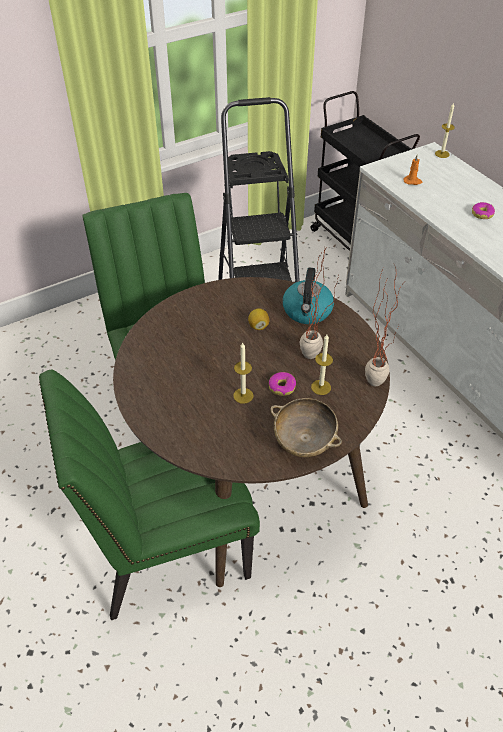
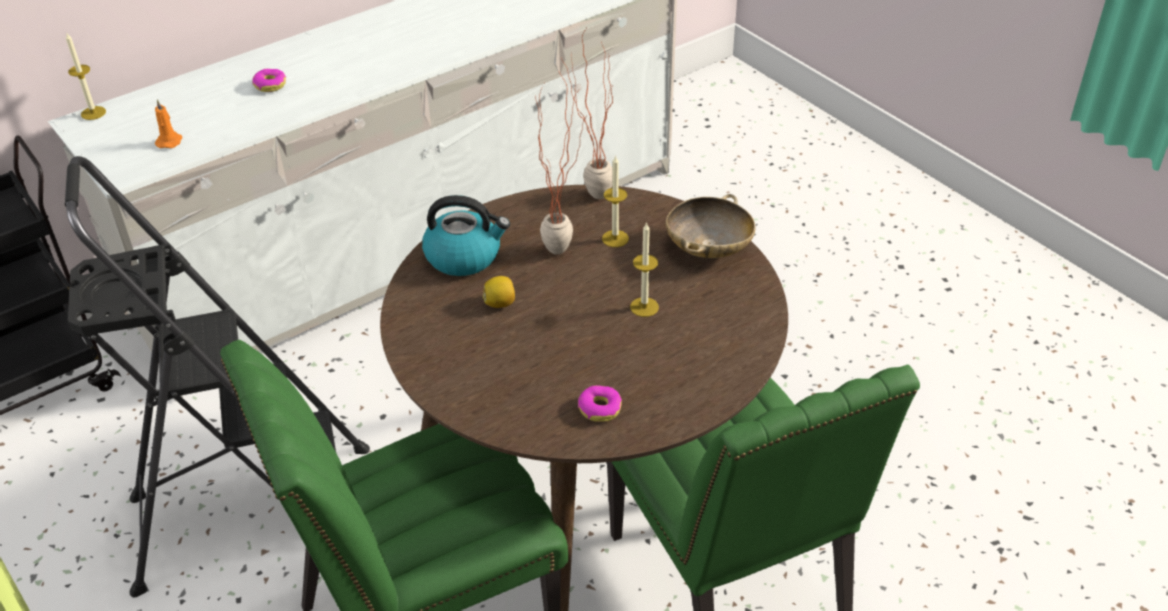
camera: 95 degrees left, 5 degrees down
donut [269,372,296,396] -> donut moved to [578,385,622,422]

